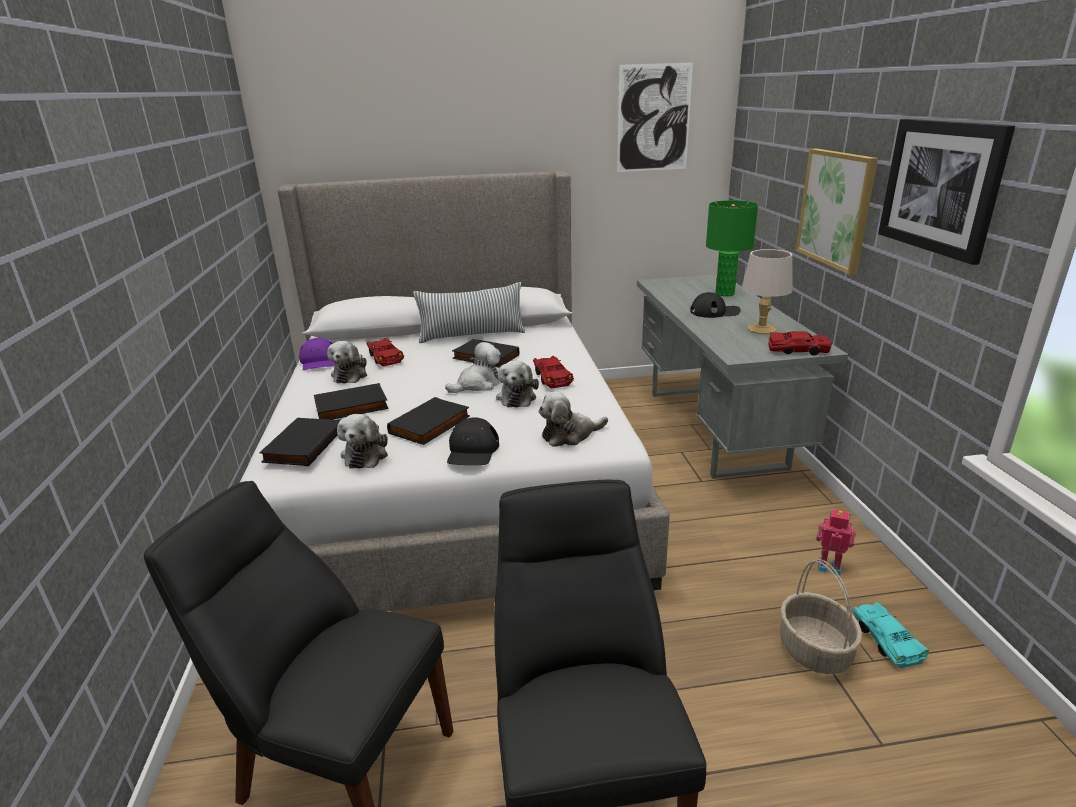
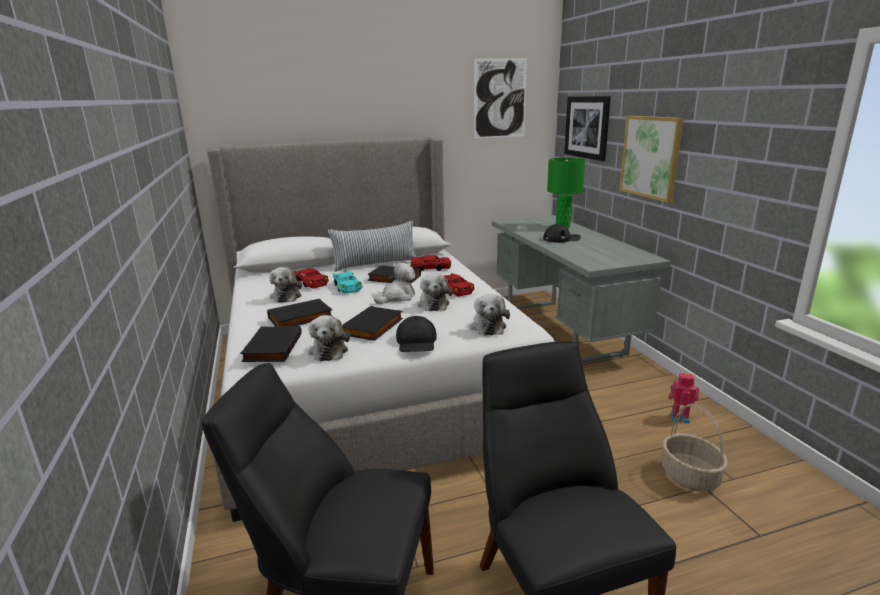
camera: 10 degrees left, 5 degrees down
purple cap [299,338,335,370] -> none
plush toy [538,392,608,447] -> plush toy turned 60 degrees counterclockwise [470,294,510,336]
grey table lamp [741,249,793,334] -> none
red toy car [768,331,832,355] -> red toy car moved to [411,255,451,271]
turquoise toy car [853,602,929,668] -> turquoise toy car moved to [333,271,363,294]
picture [878,119,1015,265] -> picture moved to [564,96,611,161]

